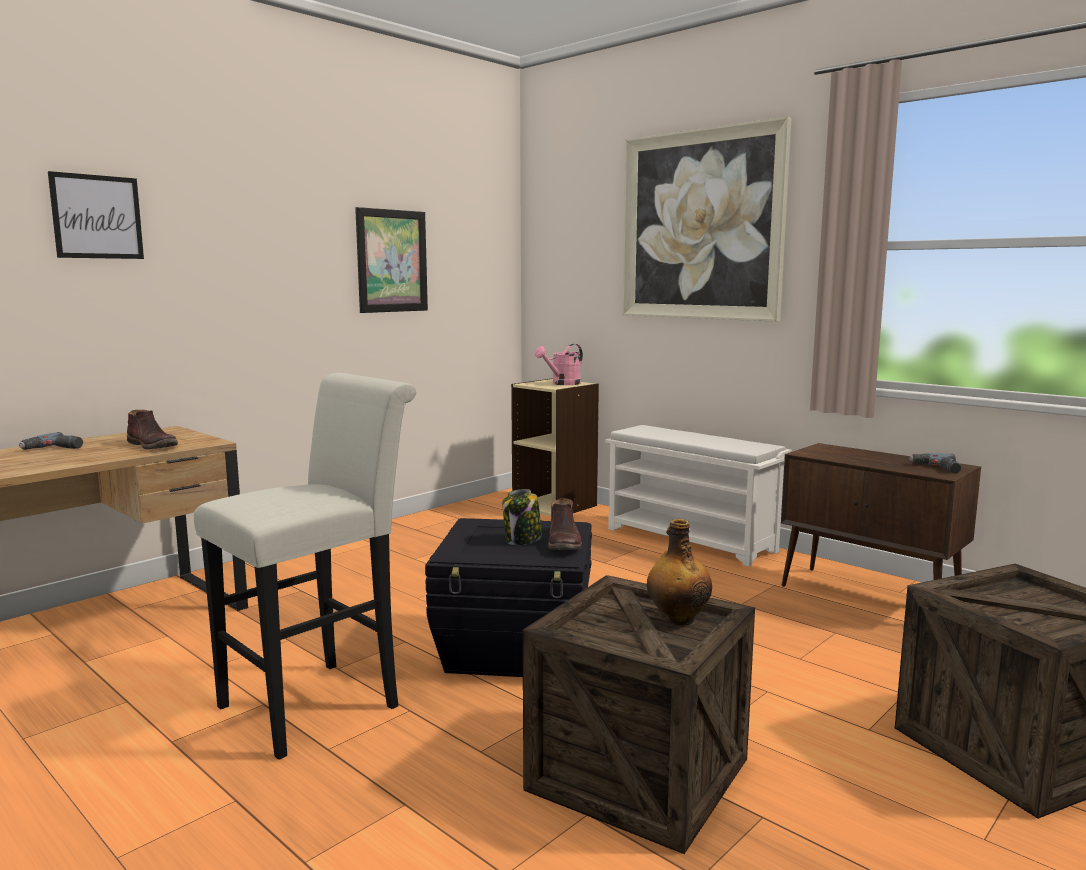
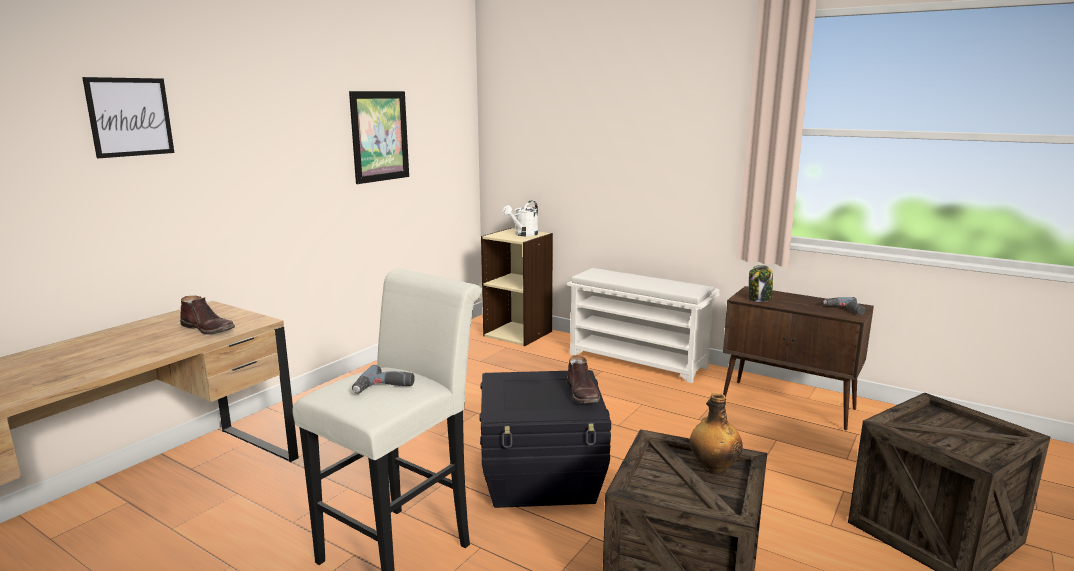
camera: 10 degrees left, 5 degrees up
power drill [19,432,83,450] -> power drill moved to [352,365,415,394]
jar [503,489,542,545] -> jar moved to [749,265,773,302]
pink watering can [535,344,583,385] -> white watering can [503,200,539,236]
picture [622,116,792,322] -> none

